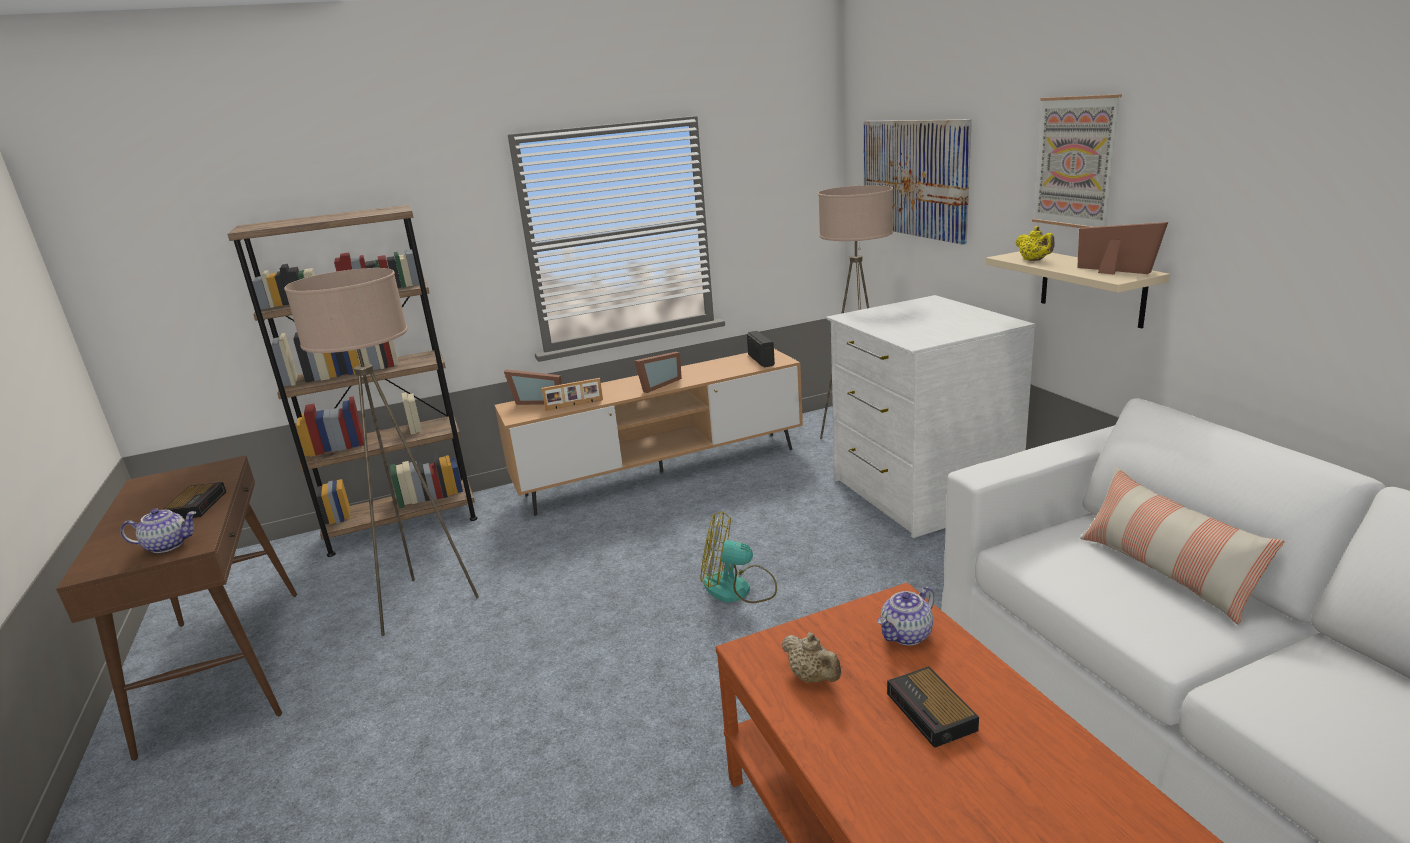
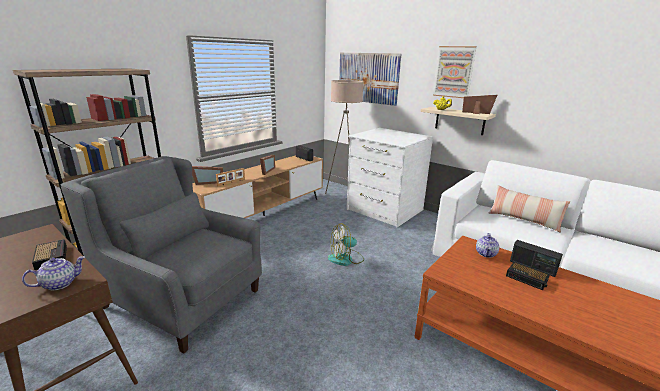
camera: 30 degrees left, 0 degrees up
beige floor lamp [284,268,479,636] -> grey armchair [61,156,262,353]
beige teapot [782,632,841,682] -> none
none -> radio [510,240,563,277]

